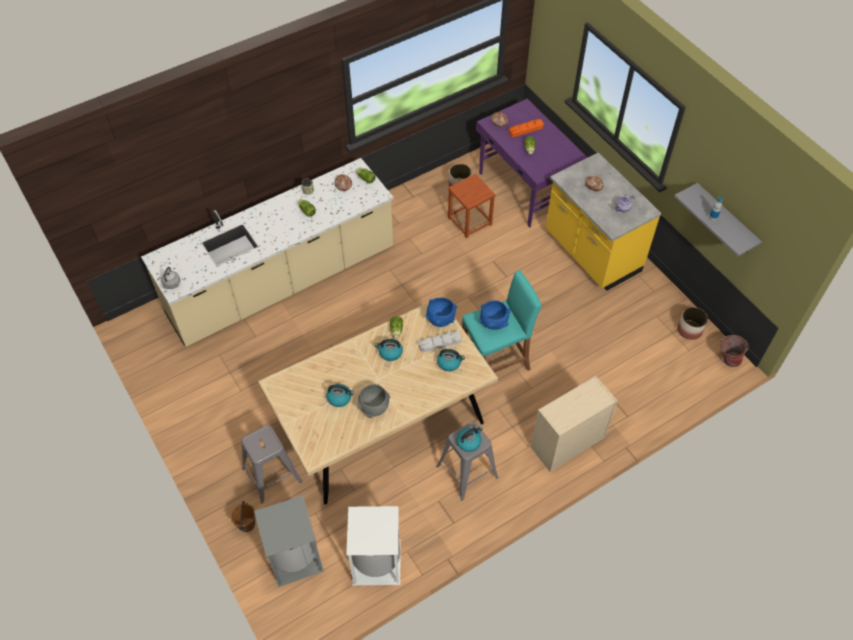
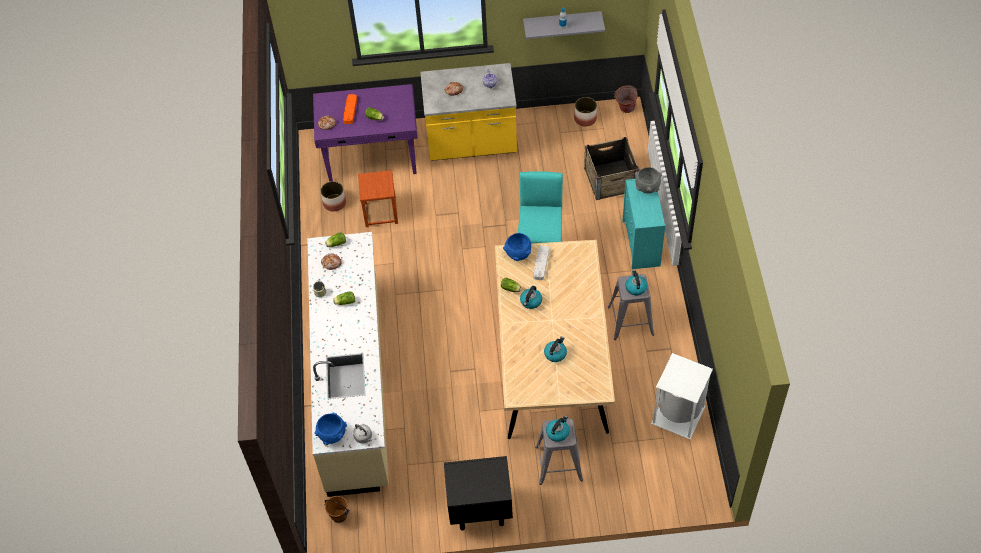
camera: 60 degrees left, 0 degrees up
brown bucket [231,501,255,532] -> brown bucket moved to [324,496,349,523]
grey trash can [254,495,324,587] -> none
grey bowl [357,384,390,418] -> grey bowl moved to [635,167,662,193]
kettle [437,349,465,371] -> kettle moved to [546,415,570,442]
blue bowl [479,301,511,330] -> blue bowl moved to [314,412,347,445]
beige dresser [531,376,617,472] -> turquoise dresser [622,179,665,269]
none -> black nightstand [444,456,513,531]
none -> crate [584,137,639,200]

